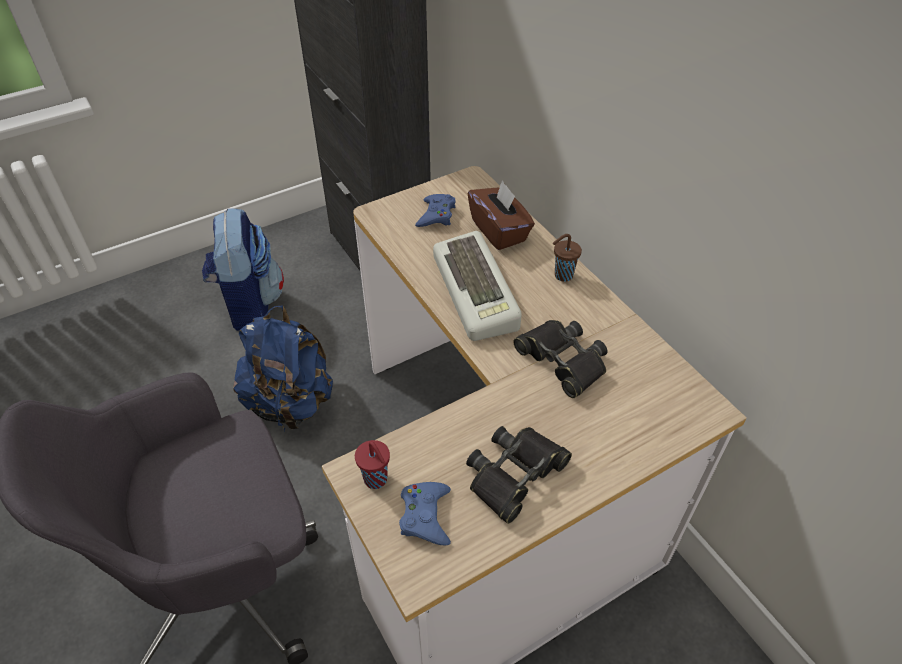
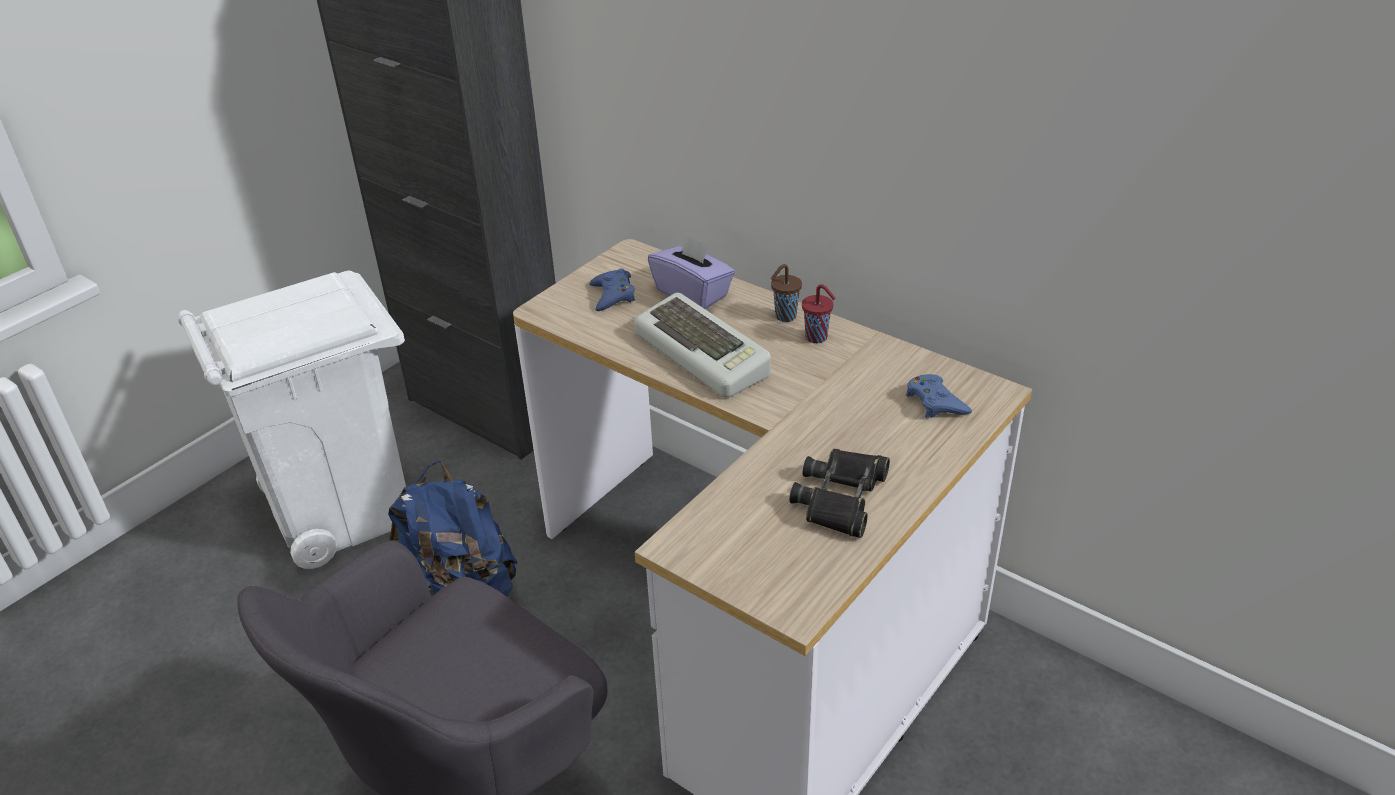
camera: 20 degrees left, 10 degrees down
backpack [202,208,284,331] -> white trash can [178,271,406,569]
red cup [355,440,390,489] -> red cup moved to [802,284,836,343]
blue game controller [399,482,451,545] -> blue game controller moved to [906,374,972,418]
brown tissue box [468,180,535,250] -> purple tissue box [648,233,735,309]
black binoculars [514,320,608,398] -> none

